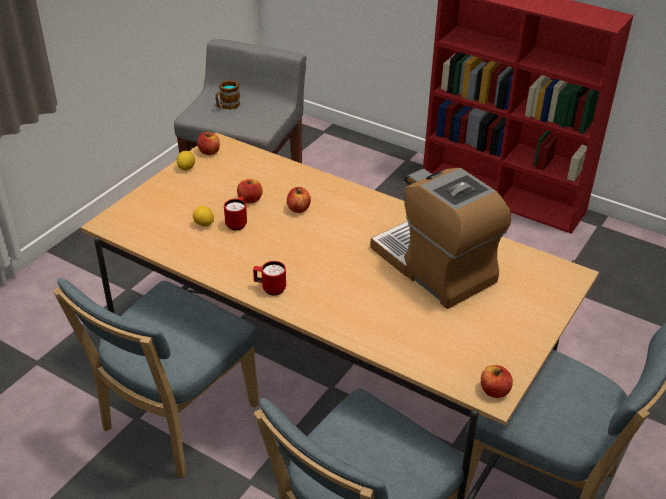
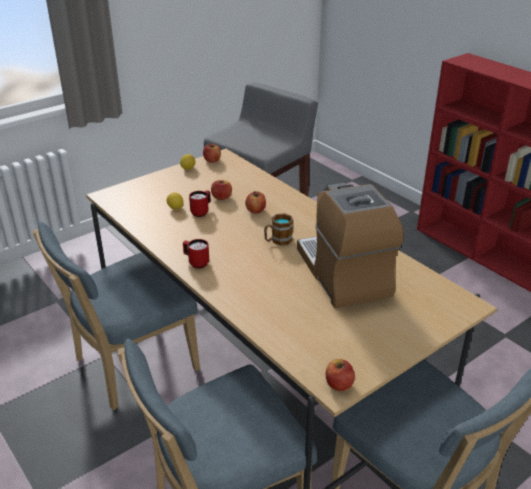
camera: 20 degrees right, 5 degrees down
mug [215,80,240,110] -> mug moved to [264,213,293,245]

